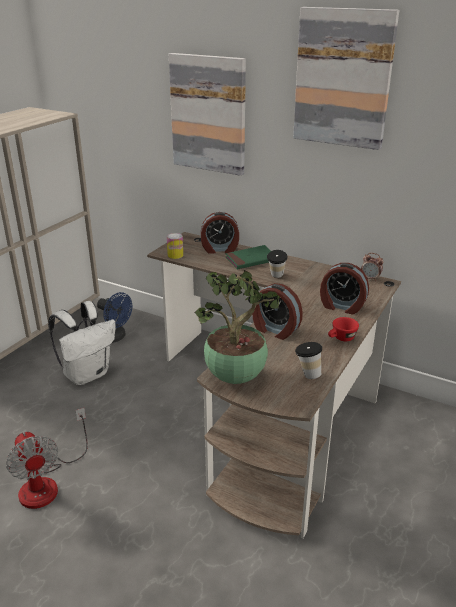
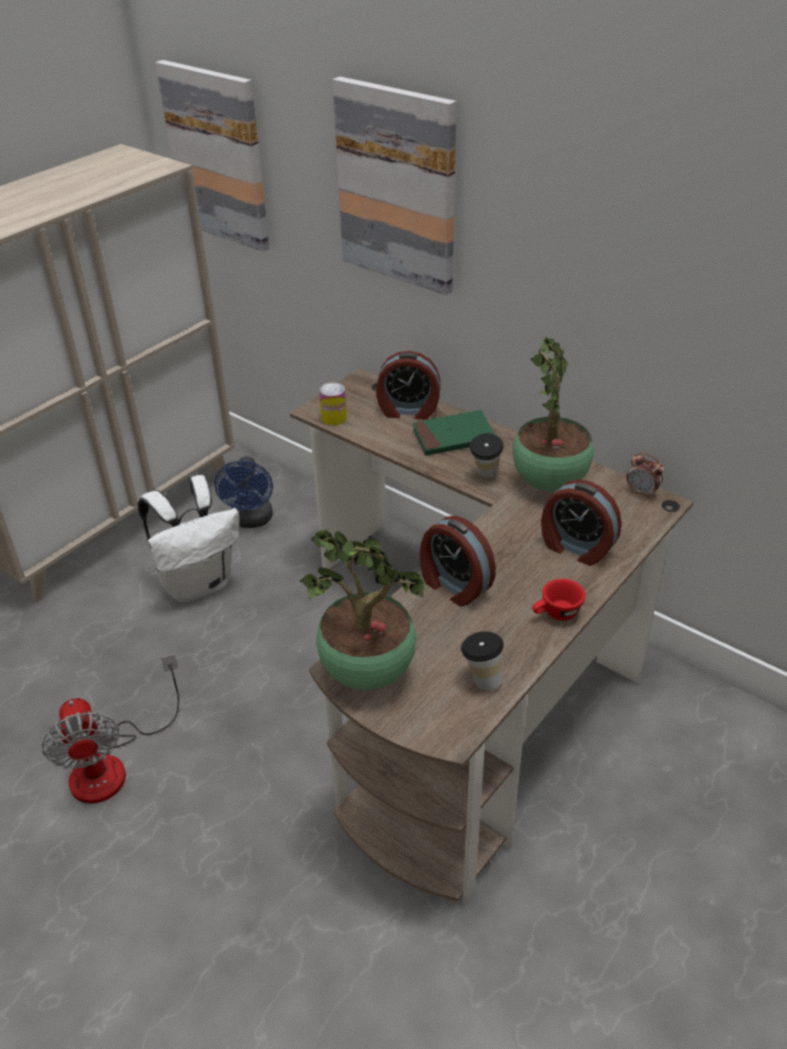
camera: 10 degrees right, 10 degrees up
blue fan [97,292,132,343] -> blue fan turned 45 degrees clockwise [214,456,273,528]
picture [293,7,399,150] -> picture moved to [156,60,269,251]
none -> potted plant [513,337,594,491]

